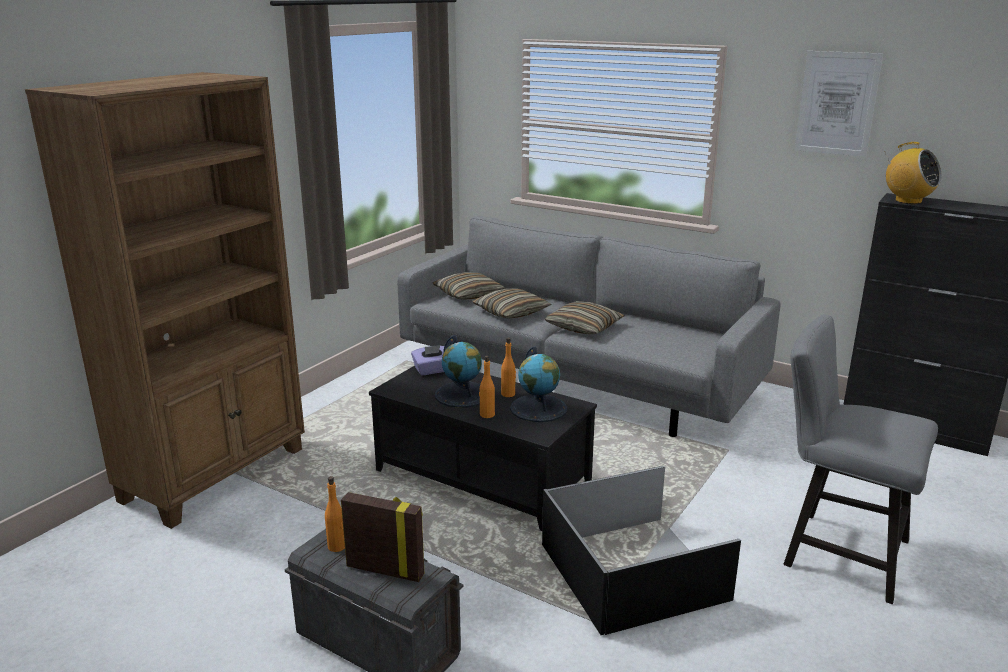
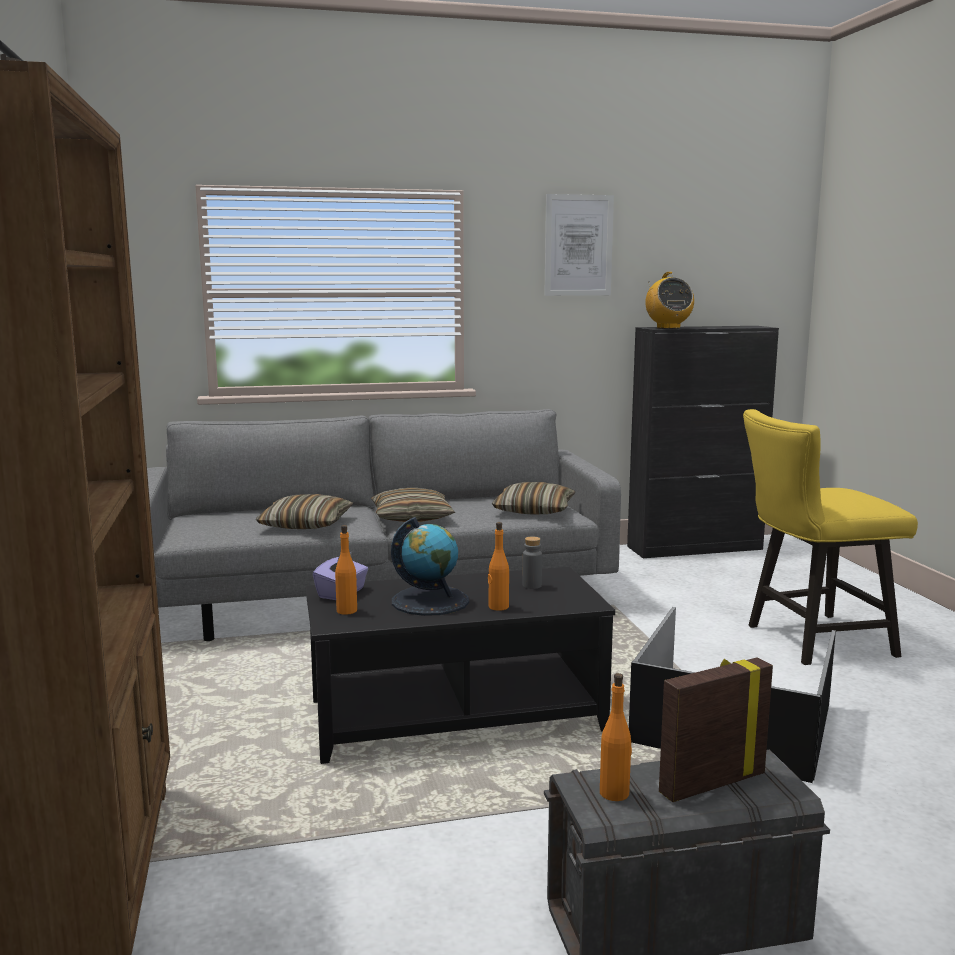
camera: 45 degrees left, 10 degrees down
pillow [433,272,505,299] -> pillow moved to [492,482,575,514]
orange bottle [501,337,516,397] -> orange bottle moved to [335,525,357,615]
globe [510,346,567,422] -> grey bottle [523,536,542,589]
grey chair [784,314,938,604] -> yellow chair [743,409,918,665]
radio [885,142,942,204] -> radio turned 75 degrees clockwise [645,272,694,329]

